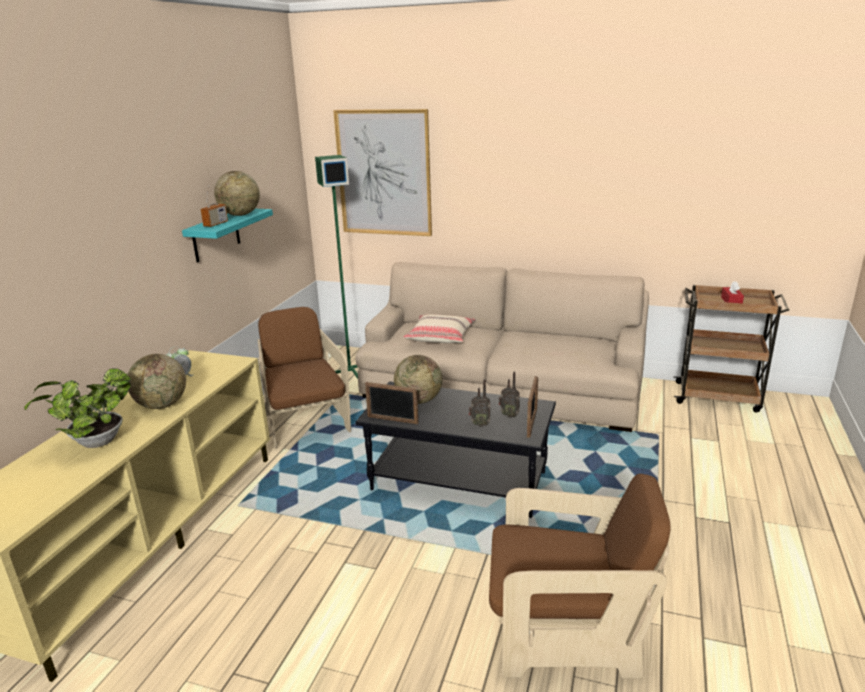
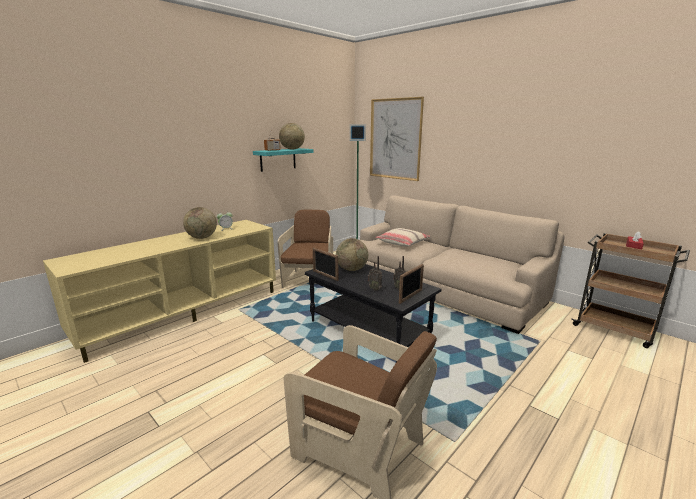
camera: 25 degrees right, 5 degrees down
potted plant [24,368,131,448] -> none

